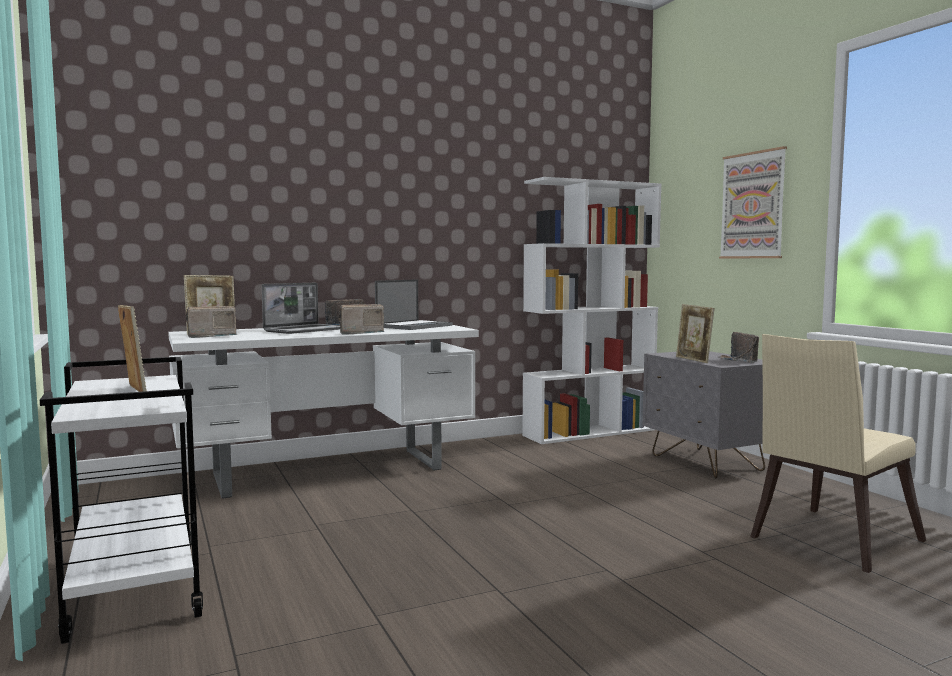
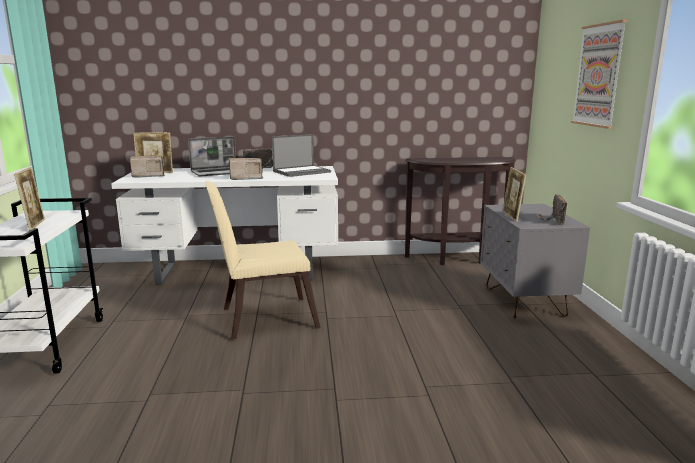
camera: 20 degrees right, 10 degrees up
white bookcase [522,177,662,444] -> brown console table [405,157,516,265]
beige chair [750,334,926,573] -> beige chair moved to [205,181,321,339]

